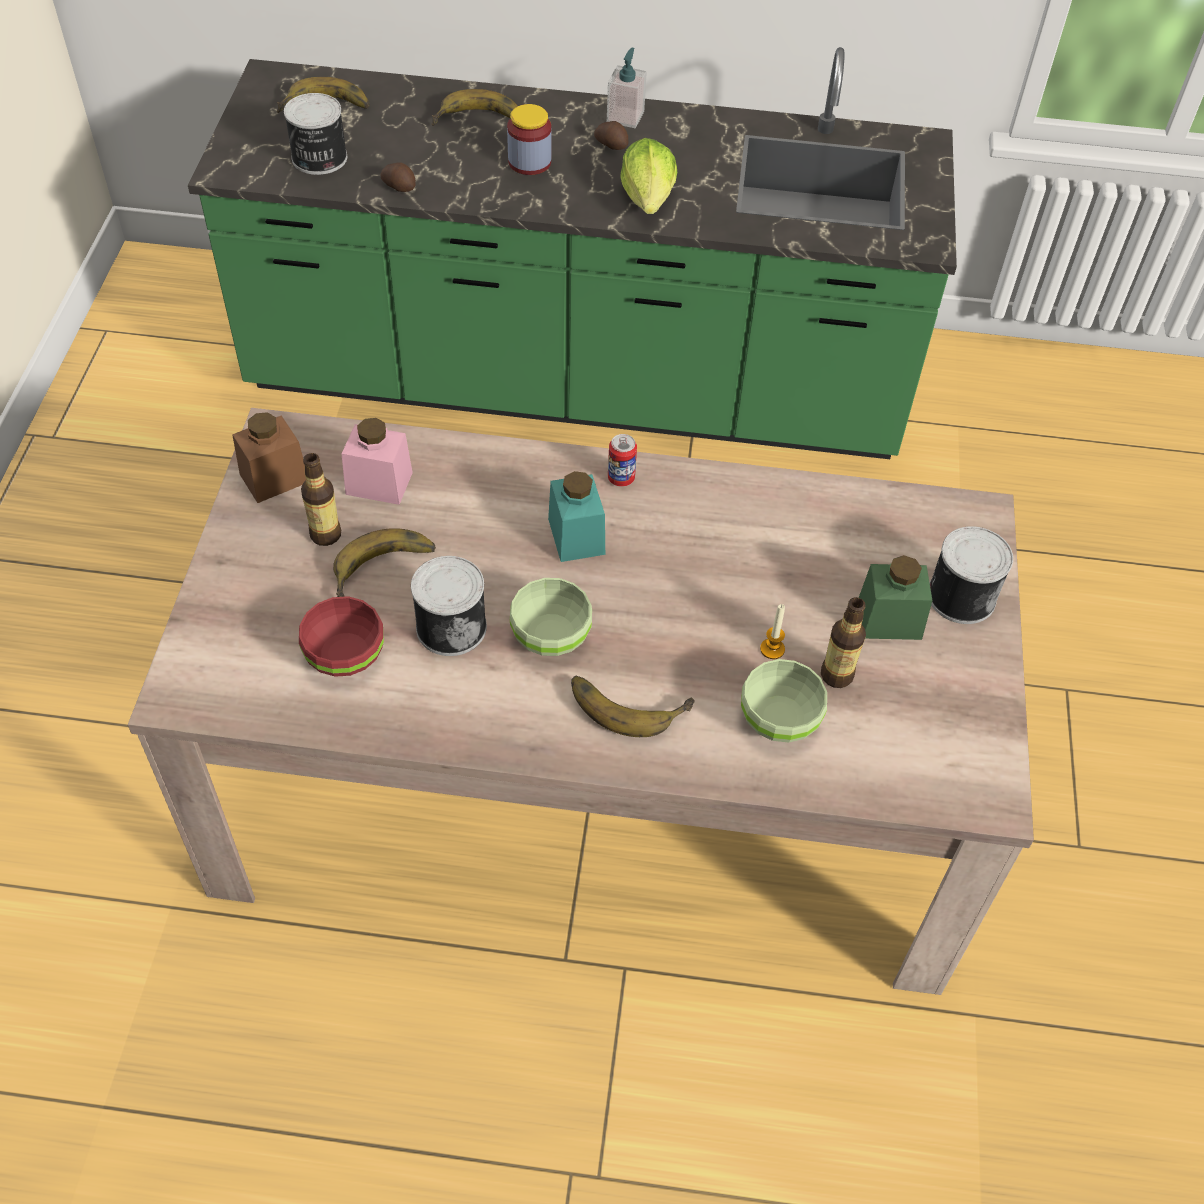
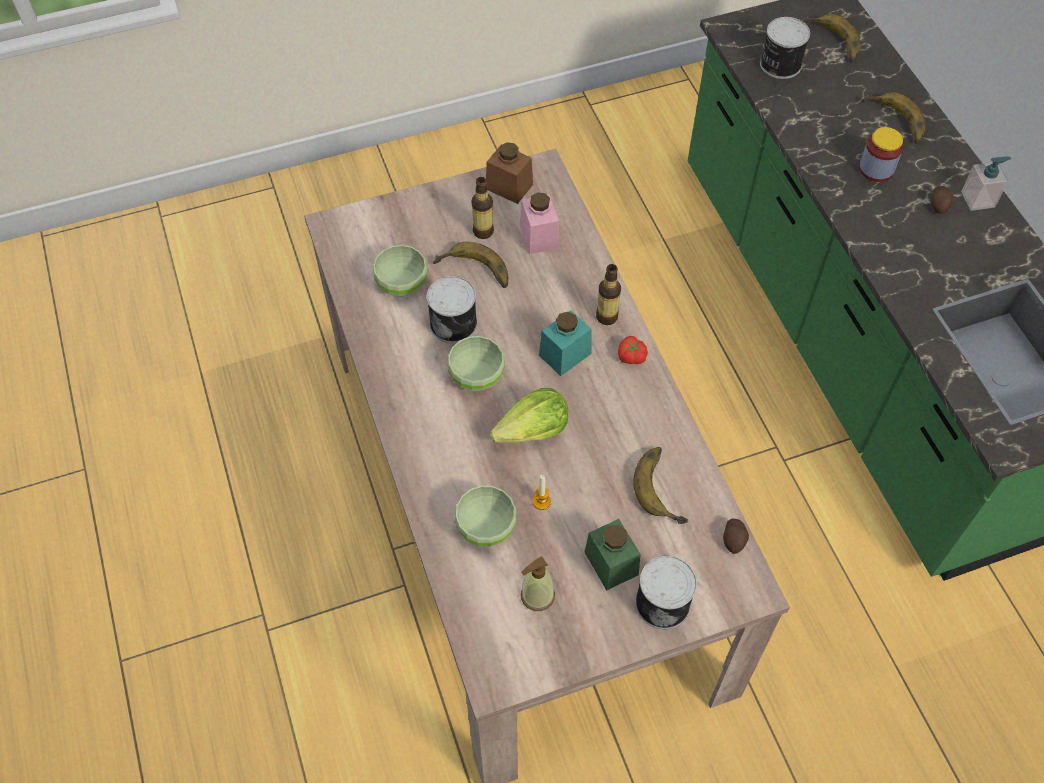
camera: 65 degrees right, 5 degrees up
red bowl [299,596,384,677] -> green bowl [373,245,428,297]
potato [380,162,416,192] -> potato moved to [723,519,749,554]
banana [571,676,695,737] -> banana moved to [633,447,688,524]
can [608,434,637,487] -> tomato [618,336,648,364]
lettuce [621,138,677,214] -> lettuce moved to [490,388,568,443]
bottle [821,597,866,688] -> bottle moved to [596,264,621,325]
none -> soap dispenser [521,556,555,611]

